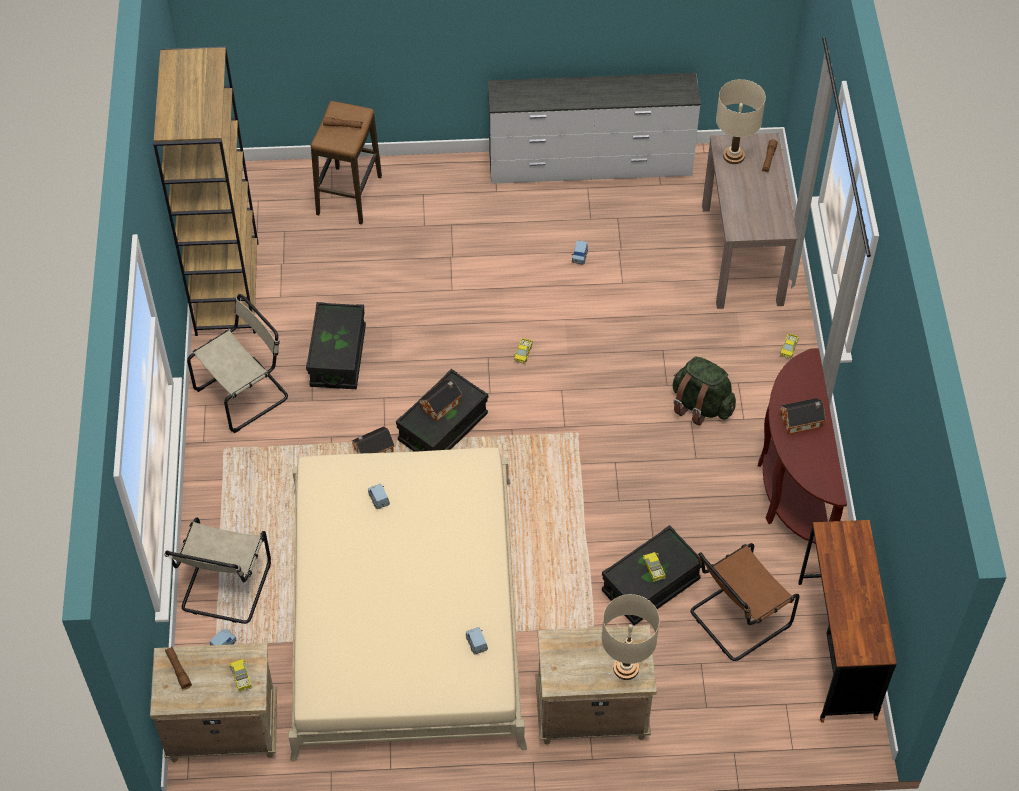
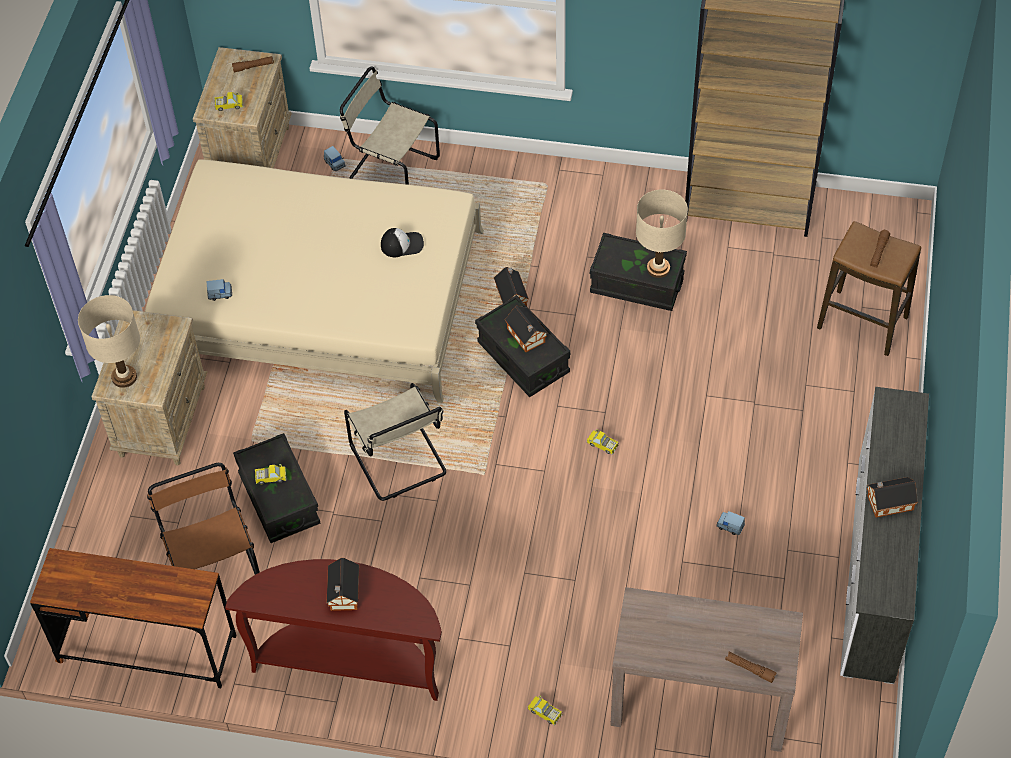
camera: 105 degrees right, 0 degrees up
beige chair [187,294,288,433] -> beige chair moved to [344,383,446,501]
blue toy car [368,484,390,509] -> cap [381,228,424,257]
green backpack [673,357,736,426] -> none
beige table lamp [716,79,766,164] -> beige table lamp moved to [636,190,688,278]
none -> toy house [867,477,918,517]

